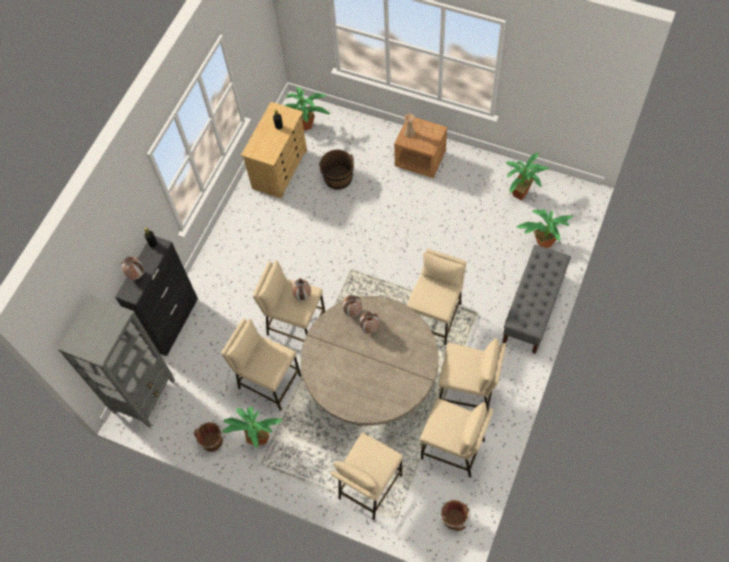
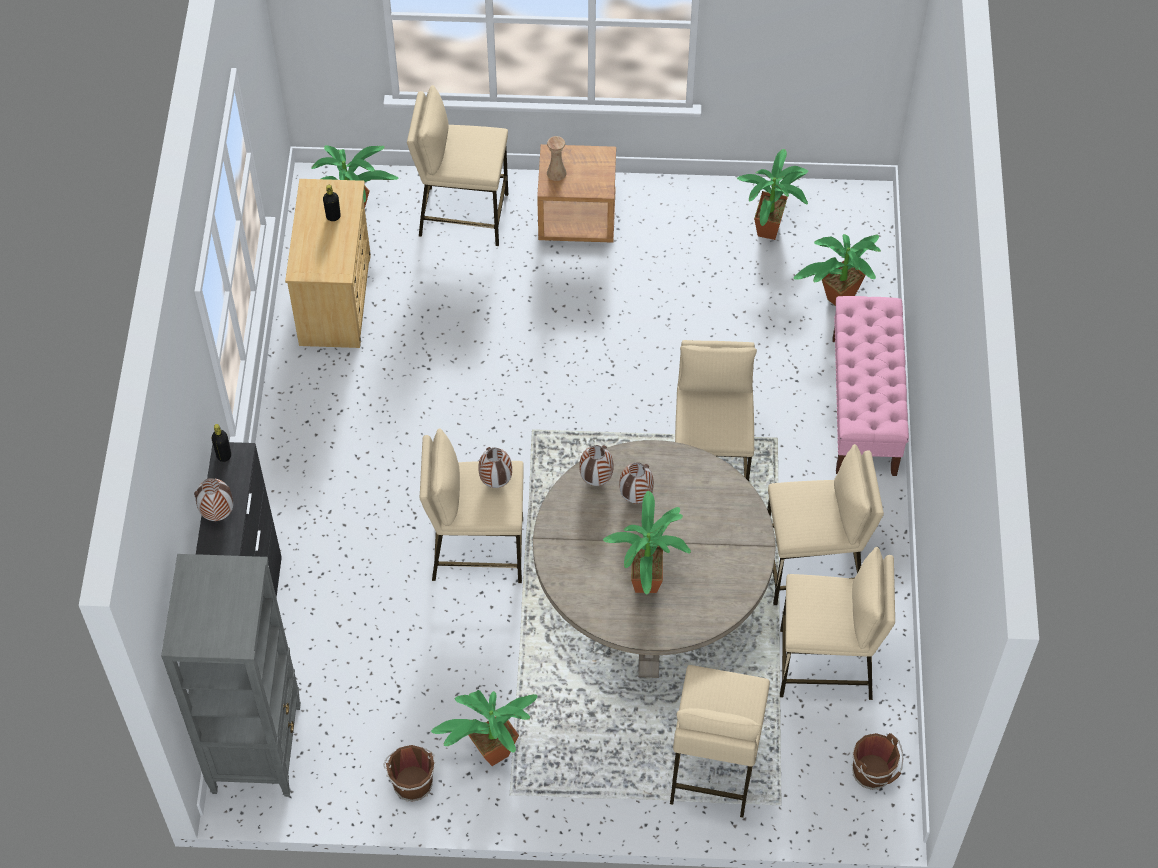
camera: 25 degrees left, 5 degrees down
beige stool [221,319,301,411] -> beige stool moved to [407,85,508,246]
brown bucket [319,150,354,190] -> none
grey bench [502,245,571,354] -> pink bench [832,296,909,476]
none -> potted plant [603,491,691,594]

